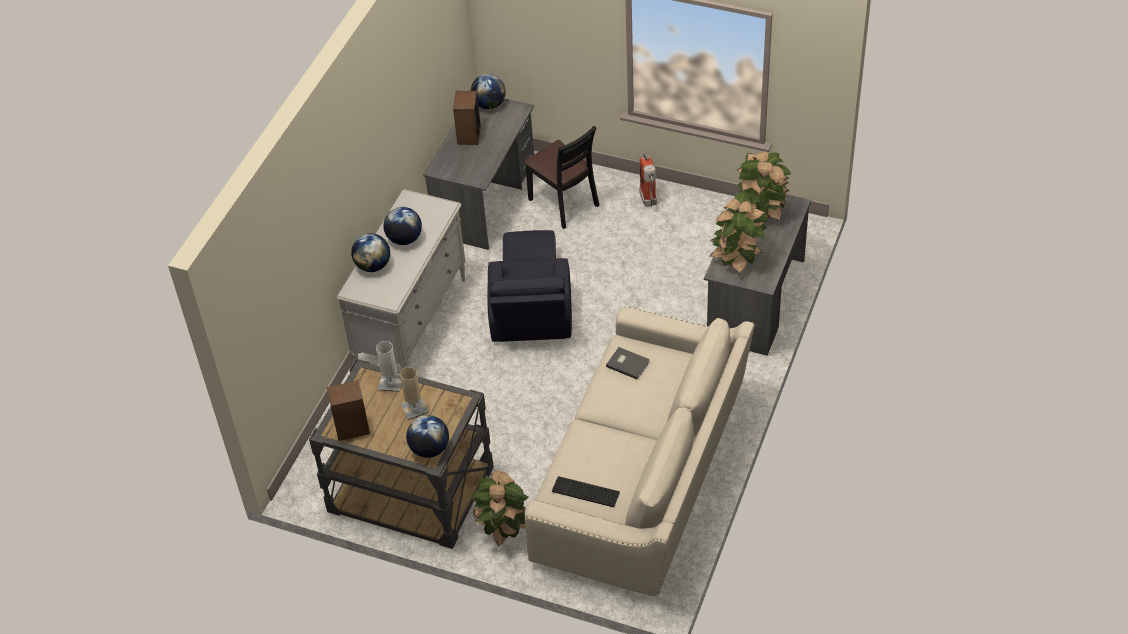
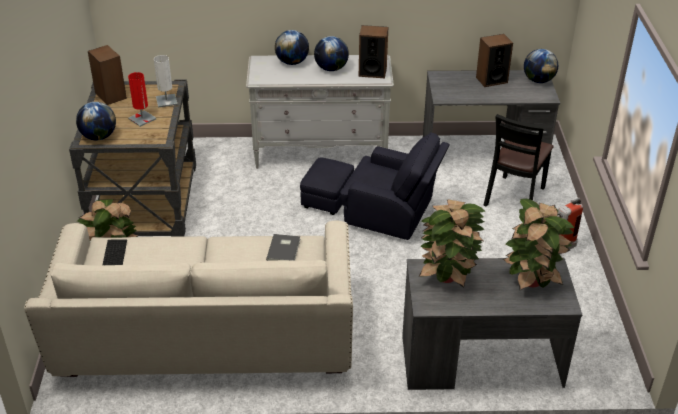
camera: 65 degrees right, 10 degrees down
beige table lamp [400,367,429,420] -> red table lamp [128,72,156,127]
black armchair [488,230,572,342] -> black armchair turned 135 degrees counterclockwise [300,132,450,240]
none -> speaker [359,25,388,78]

